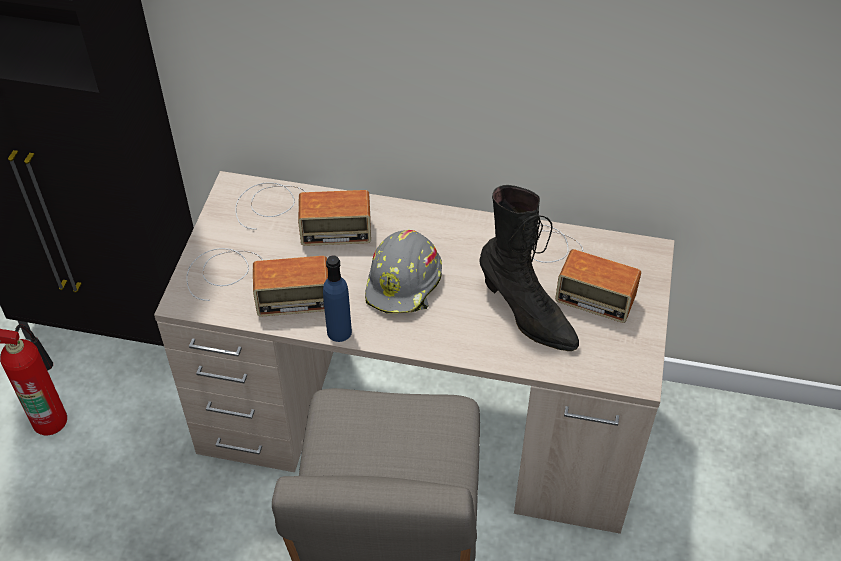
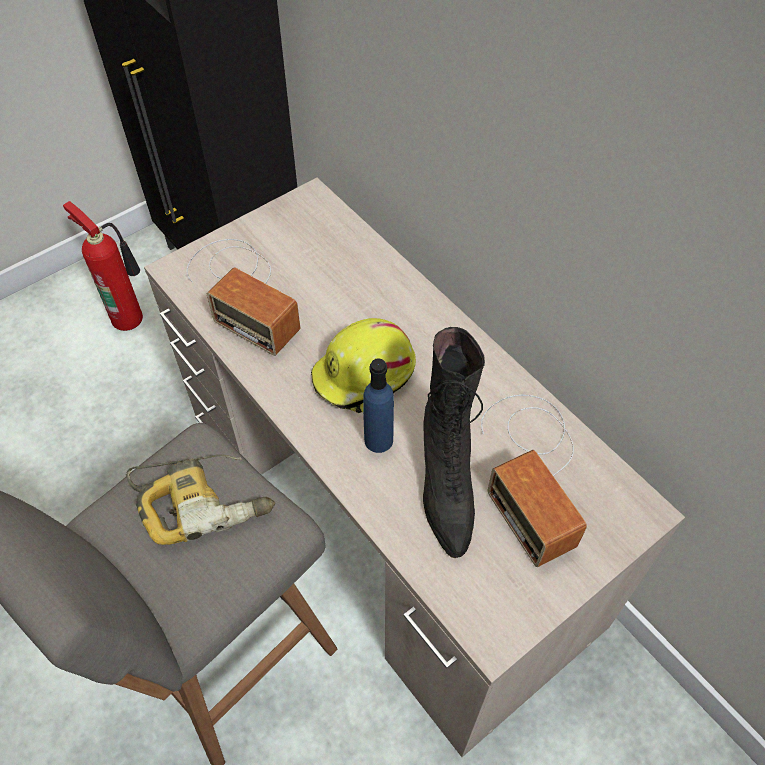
camera: 40 degrees right, 5 degrees up
radio [235,182,371,246] -> none
blue bottle [323,255,352,342] -> blue bottle moved to [363,358,394,453]
grey hard hat [365,230,442,313] -> yellow hard hat [311,318,416,413]
none -> power drill [126,455,275,545]

